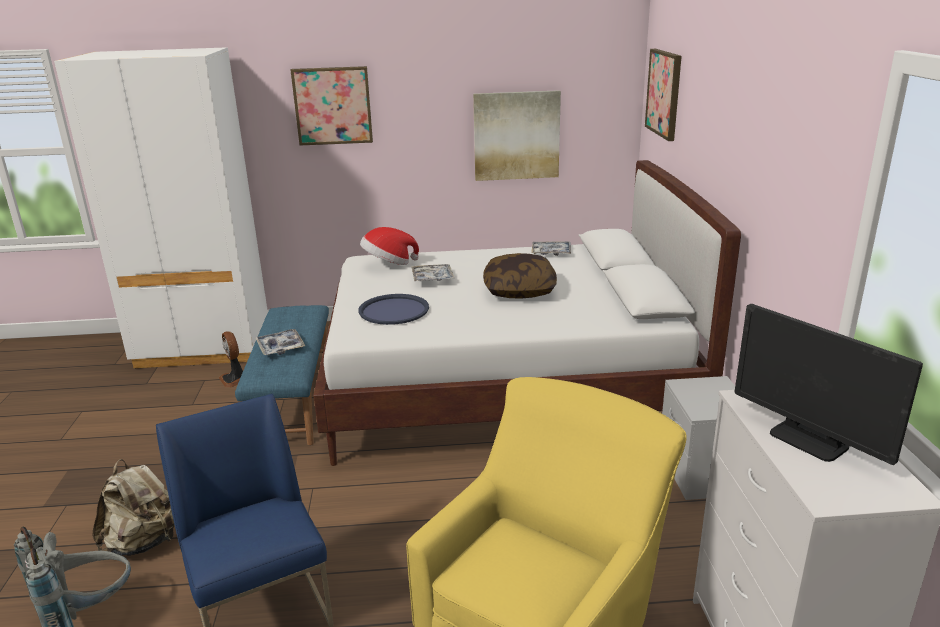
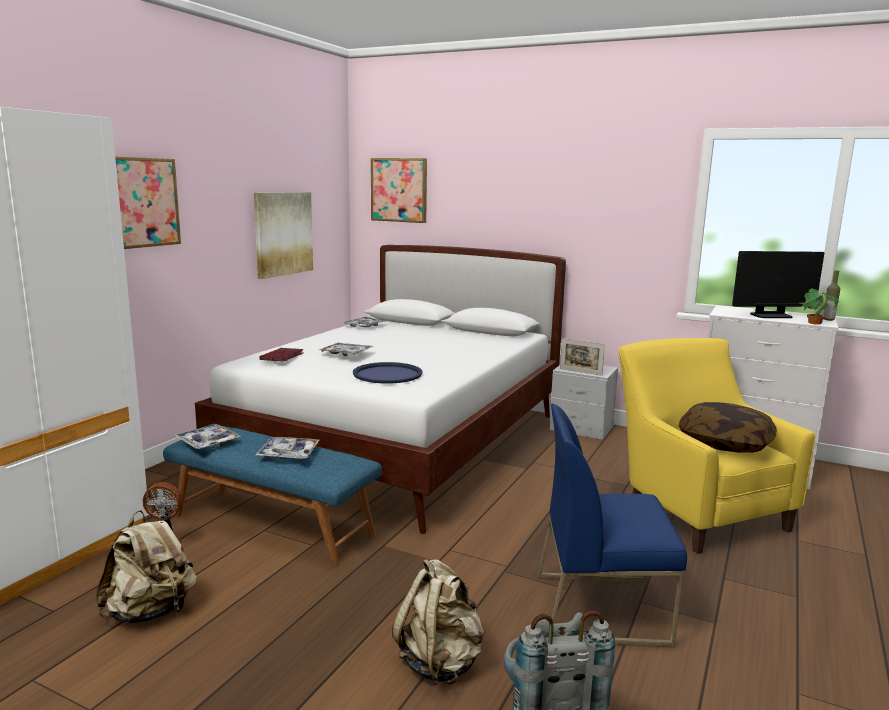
camera: 60 degrees left, 10 degrees down
hat [360,227,419,265] -> red book [259,348,304,362]
pillow [483,253,557,299] -> pillow moved to [679,402,777,453]
none -> beige backpack [96,510,197,623]
none -> tray [174,424,241,449]
none -> picture frame [560,338,605,376]
none -> potted plant [800,288,839,325]
none -> bottle [823,270,840,321]

